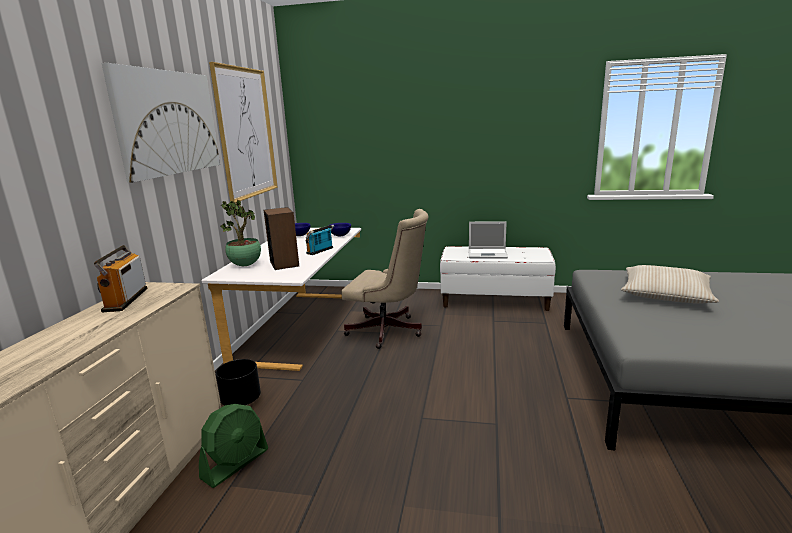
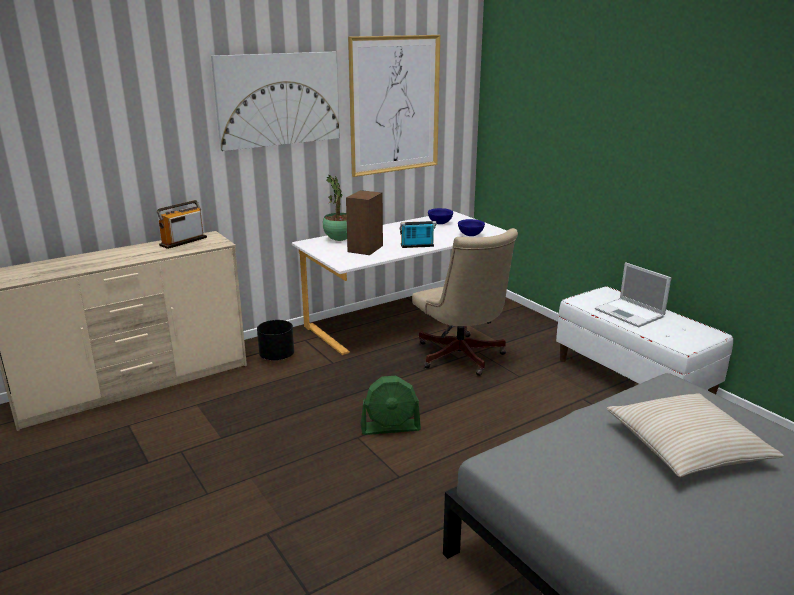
camera: 45 degrees right, 5 degrees up
green fan [199,404,268,488] -> green fan moved to [361,376,421,435]

